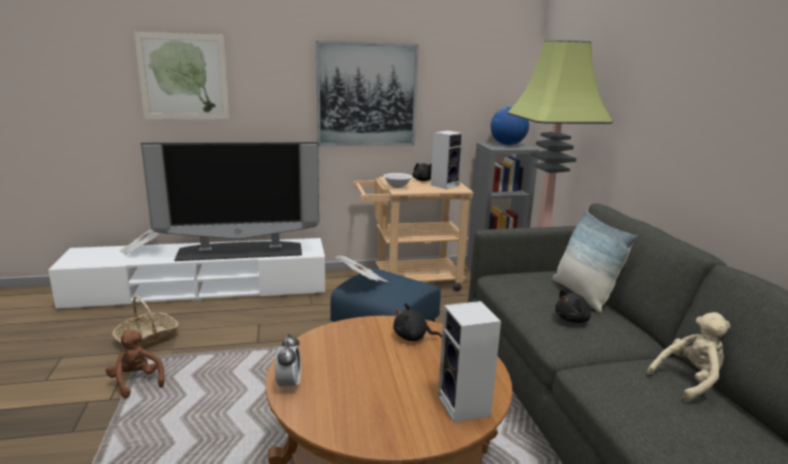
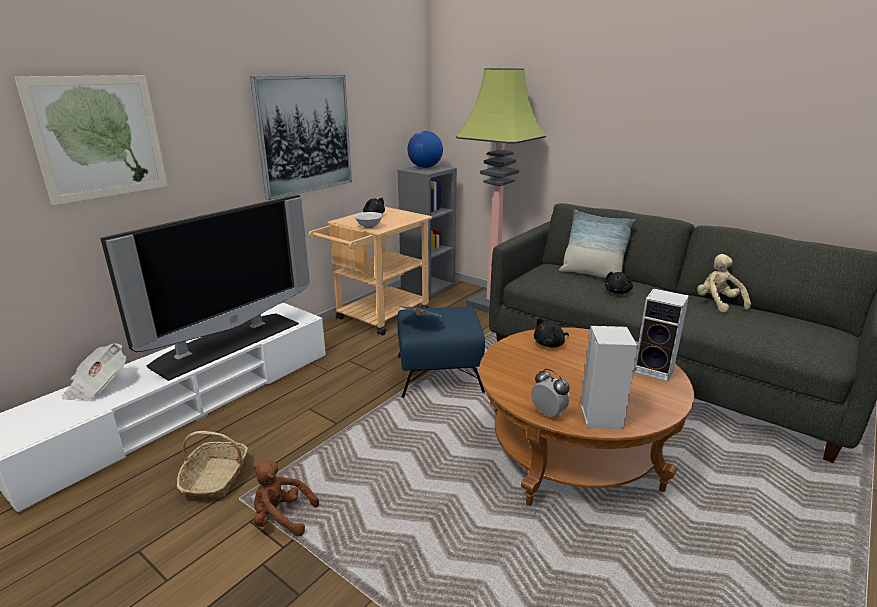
camera: 40 degrees left, 5 degrees up
speaker [431,130,463,189] -> speaker moved to [580,326,638,429]
beige plush toy [647,312,730,402] -> beige plush toy turned 45 degrees counterclockwise [697,254,751,313]

